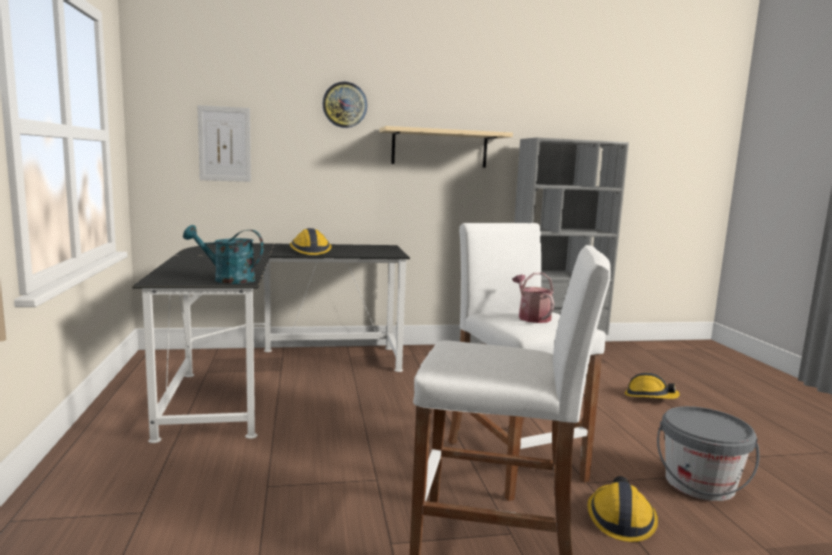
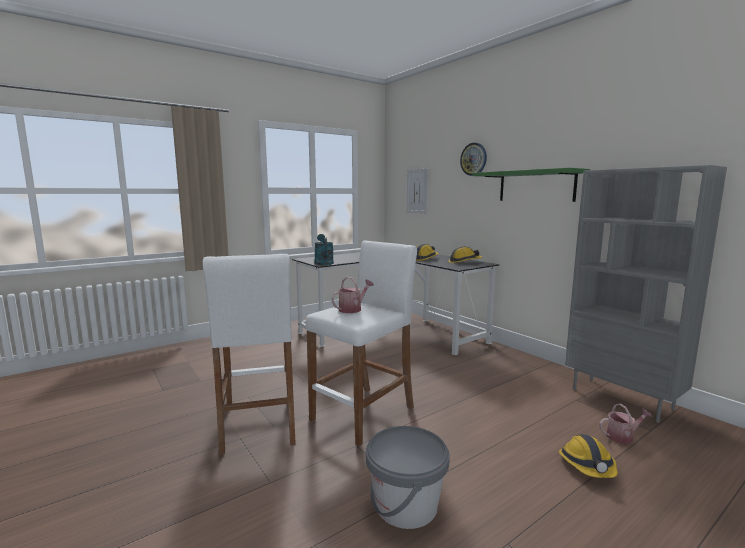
camera: 65 degrees right, 0 degrees up
beige shelf [380,126,513,168] -> green shelf [473,168,590,202]
hard hat [588,476,658,542] -> hard hat moved to [449,246,482,263]
none -> watering can [599,404,652,444]

